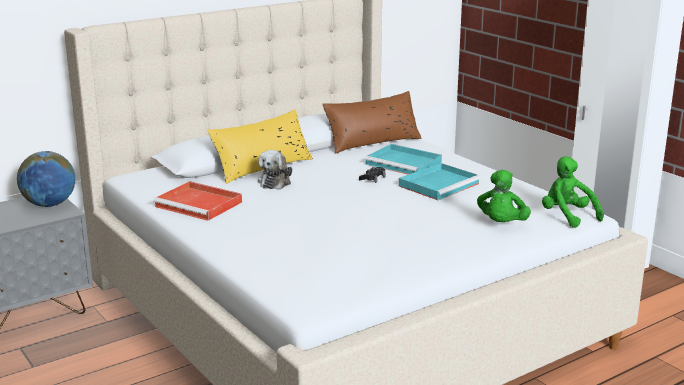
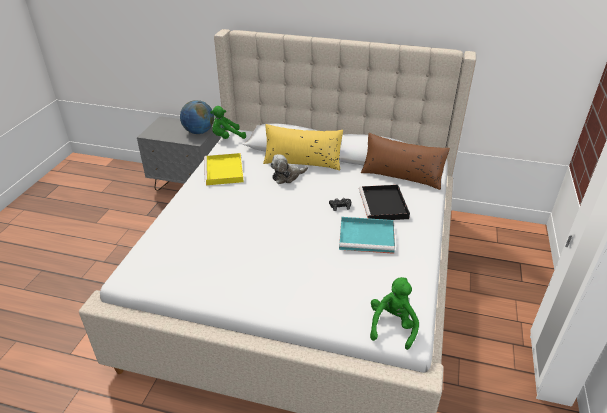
camera: 50 degrees right, 15 degrees up
red tray [153,181,242,221] -> yellow tray [204,153,244,185]
turquoise tray [365,144,442,175] -> black tray [359,185,410,220]
green plush toy [477,170,531,222] -> green plush toy moved to [210,106,246,139]

